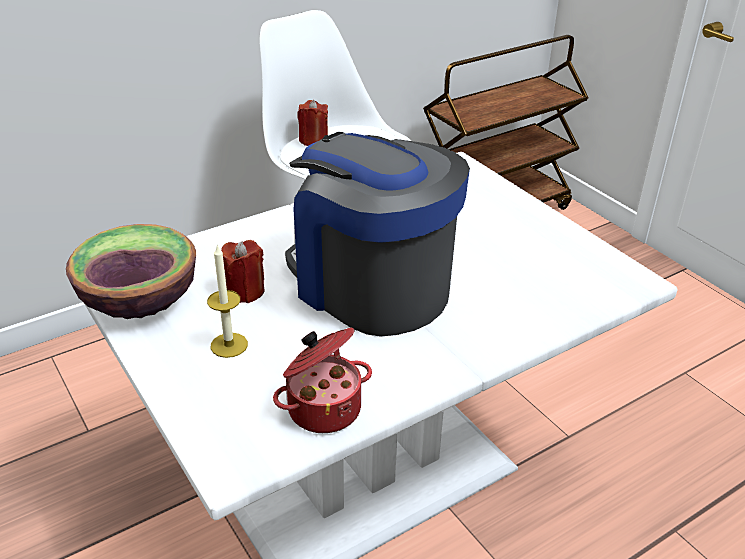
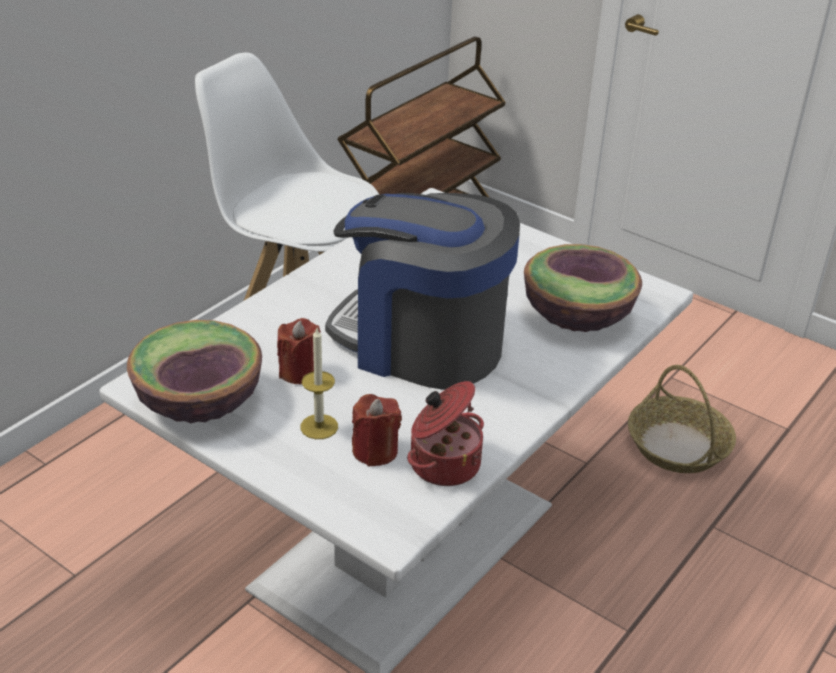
camera: 20 degrees left, 0 degrees up
red candle [297,100,328,146] -> red candle moved to [352,394,402,466]
none -> bowl [524,244,642,332]
none -> basket [628,365,736,473]

